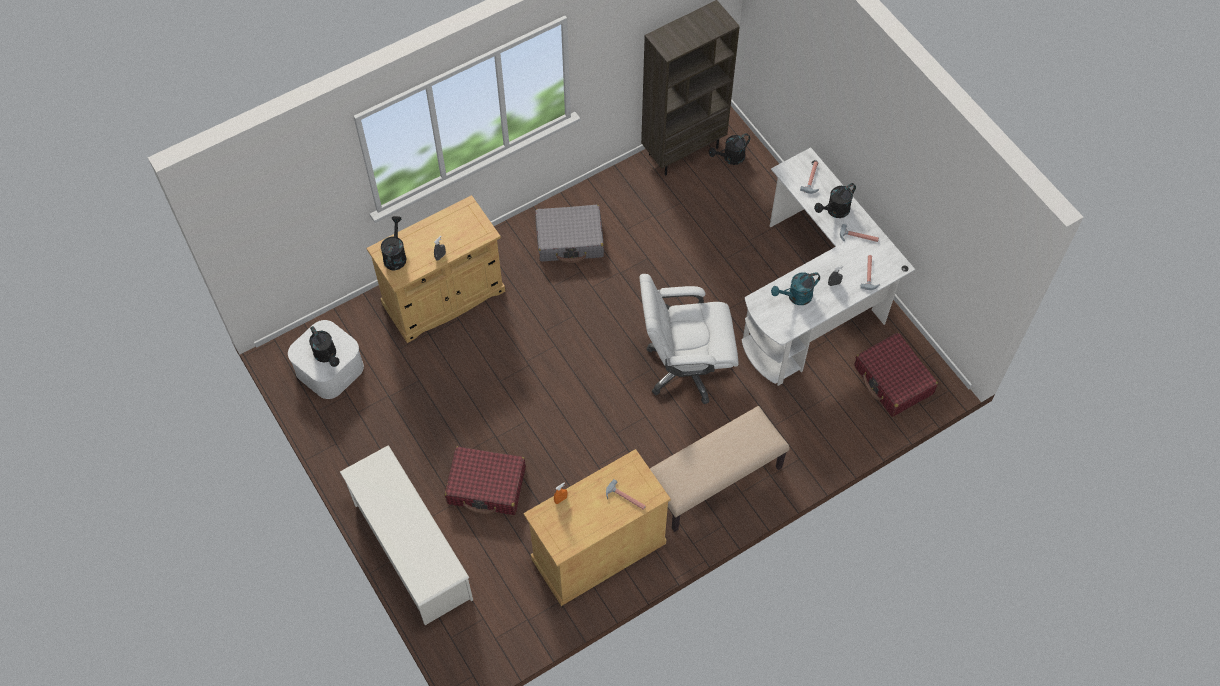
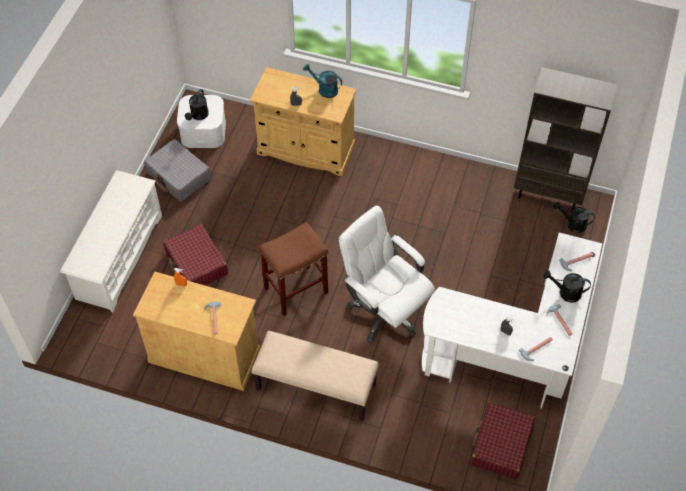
camera: 50 degrees right, 5 degrees down
black watering can [381,216,406,270] -> none
grey suitcase [535,205,604,263] -> grey suitcase moved to [144,139,211,202]
turquoise watering can [771,272,820,305] -> turquoise watering can moved to [303,64,342,98]
none -> brown stool [259,222,328,316]

